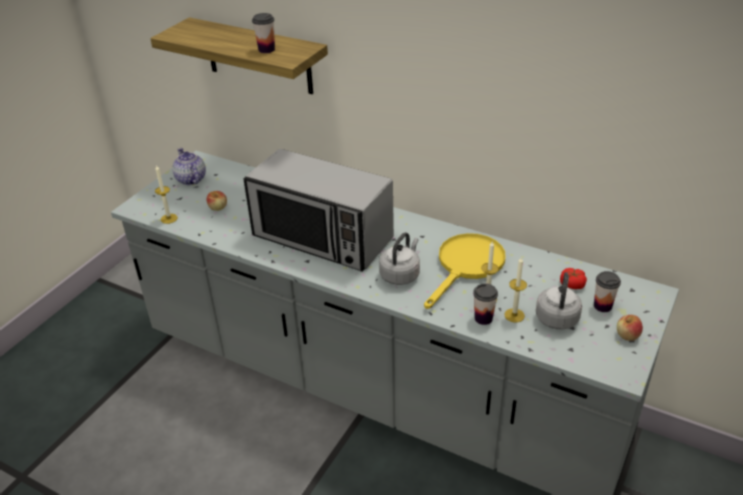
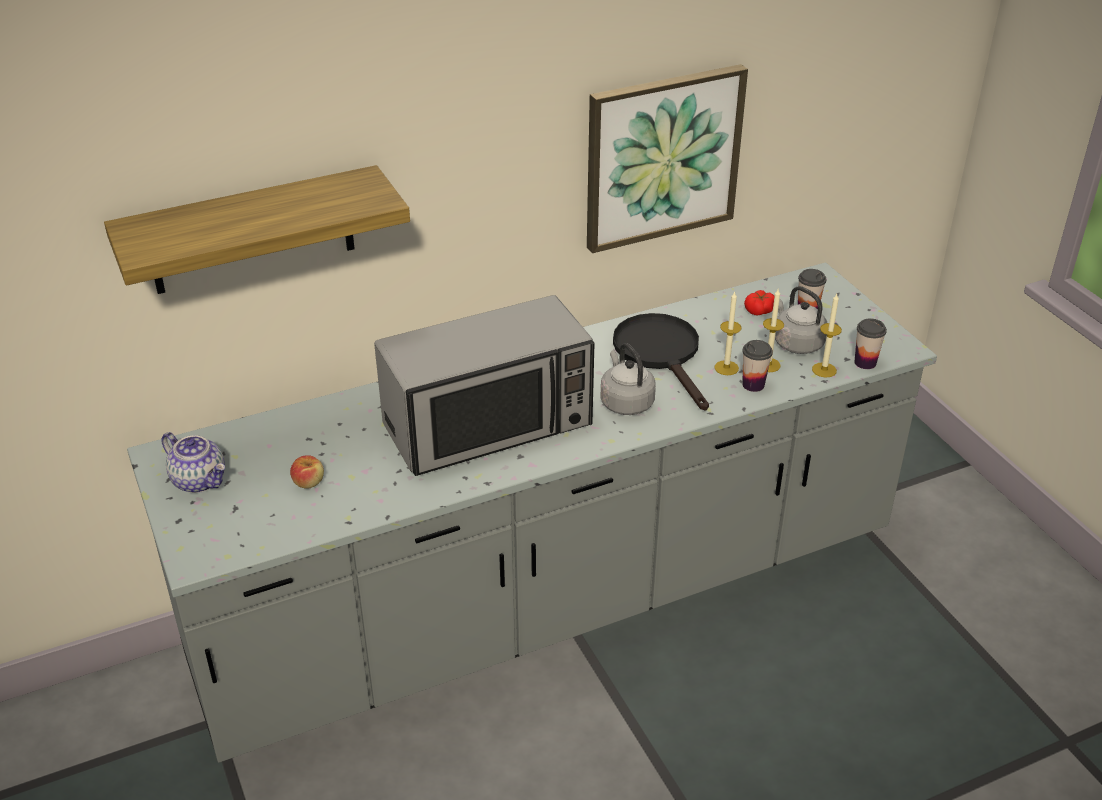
camera: 55 degrees left, 0 degrees up
candle [155,165,178,224] -> candle moved to [812,294,842,378]
teapot [173,148,206,185] -> teapot turned 150 degrees counterclockwise [161,432,225,493]
cup [252,13,275,53] -> cup moved to [854,318,887,369]
yellow frying pan [424,233,505,309] -> black frying pan [613,313,709,410]
apple [617,315,643,341] -> none
none -> picture [587,64,748,253]

